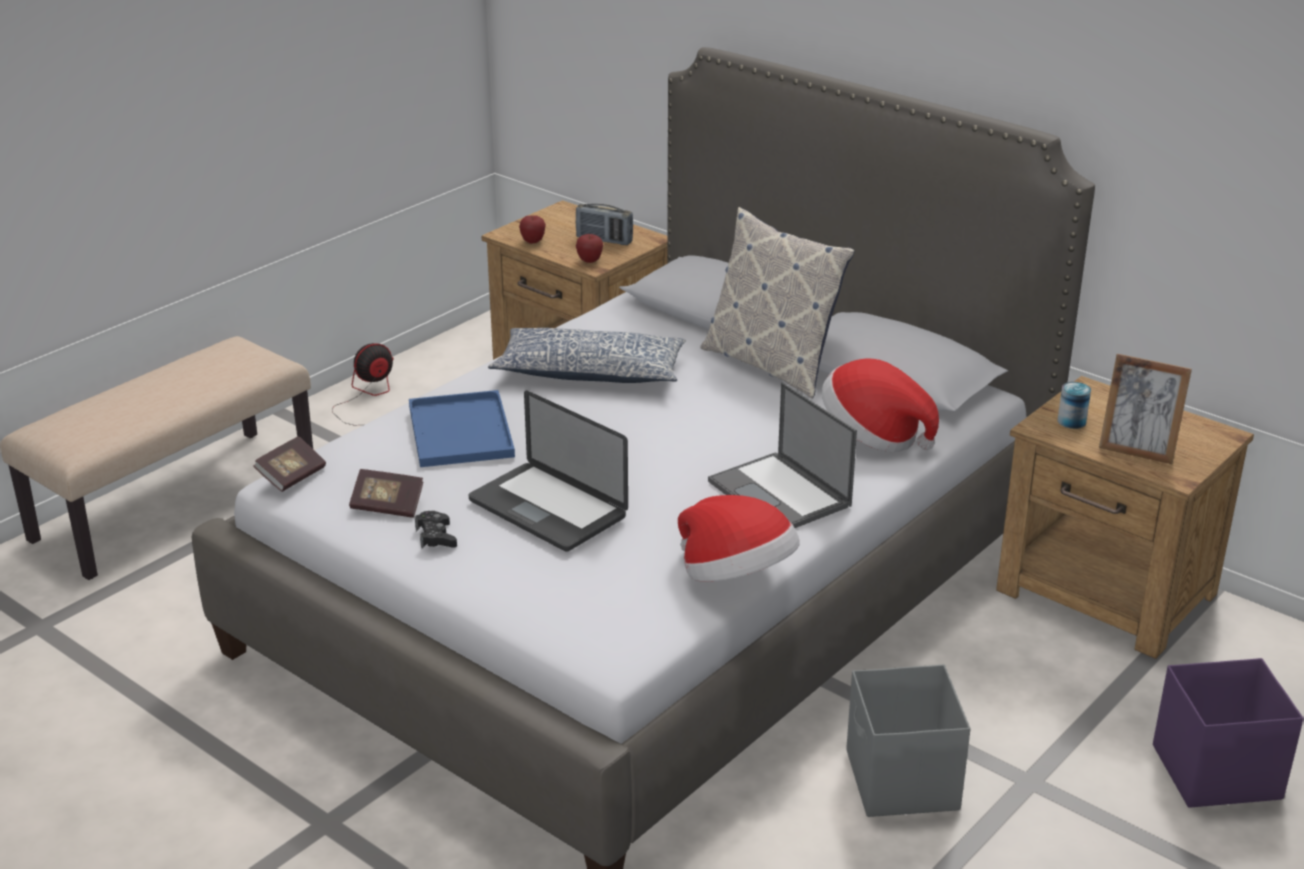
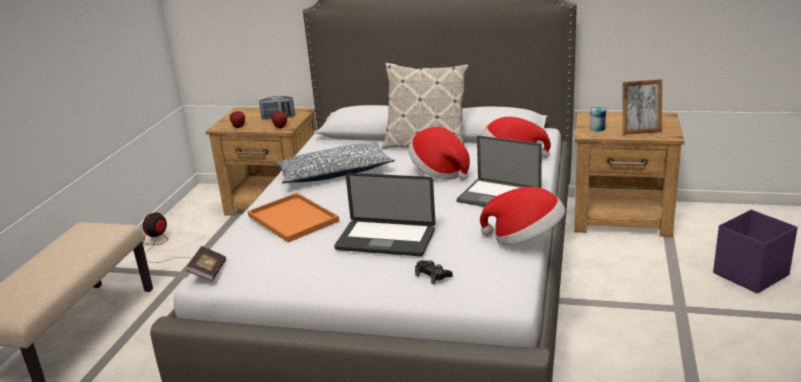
camera: 25 degrees left, 5 degrees down
book [349,469,423,518] -> none
blue tray [409,390,515,467] -> orange tray [248,193,339,242]
black game controller [415,511,457,549] -> black game controller moved to [415,260,453,284]
grey storage box [846,664,971,817] -> none
none -> hat [408,127,470,180]

